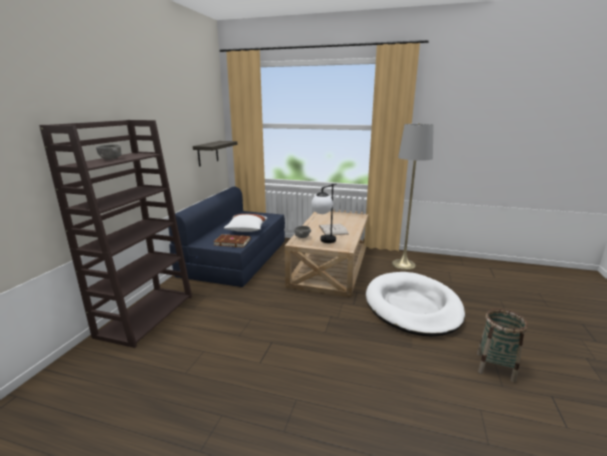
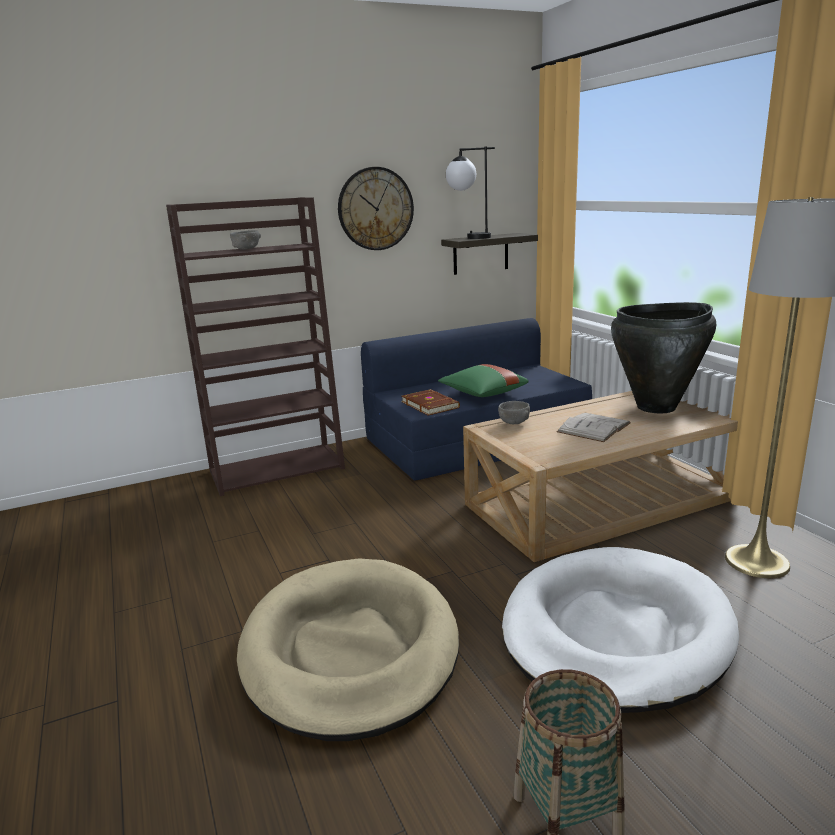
camera: 50 degrees right, 0 degrees up
white pillow [224,214,267,232] -> green pillow [438,364,529,397]
table lamp [312,184,337,243] -> table lamp moved to [446,146,495,239]
none -> beige dog bed [237,558,459,741]
none -> wall clock [338,167,414,250]
none -> black vase [611,302,716,413]

